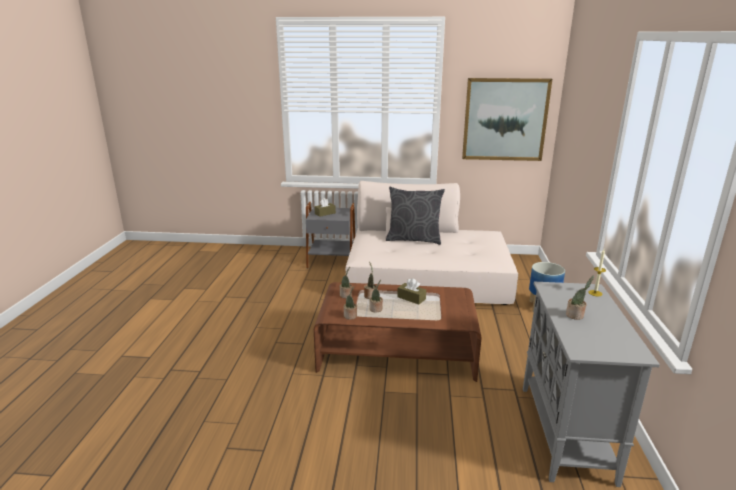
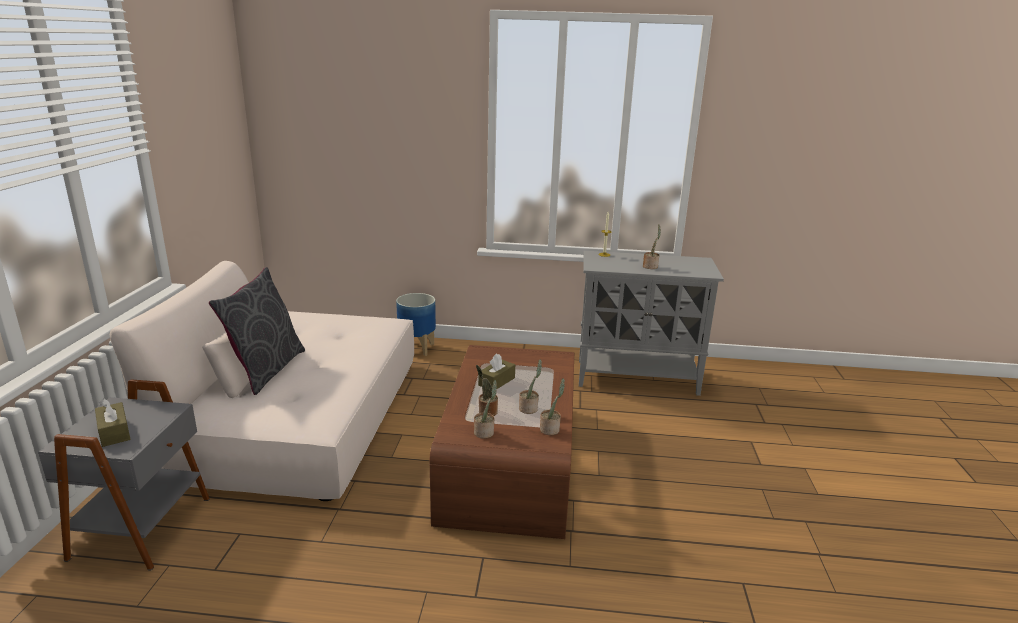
camera: 90 degrees left, 0 degrees up
picture [462,78,552,161] -> none

